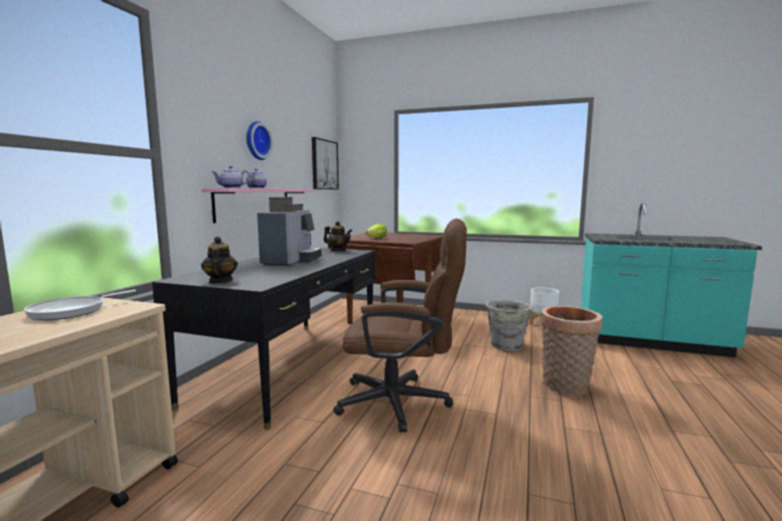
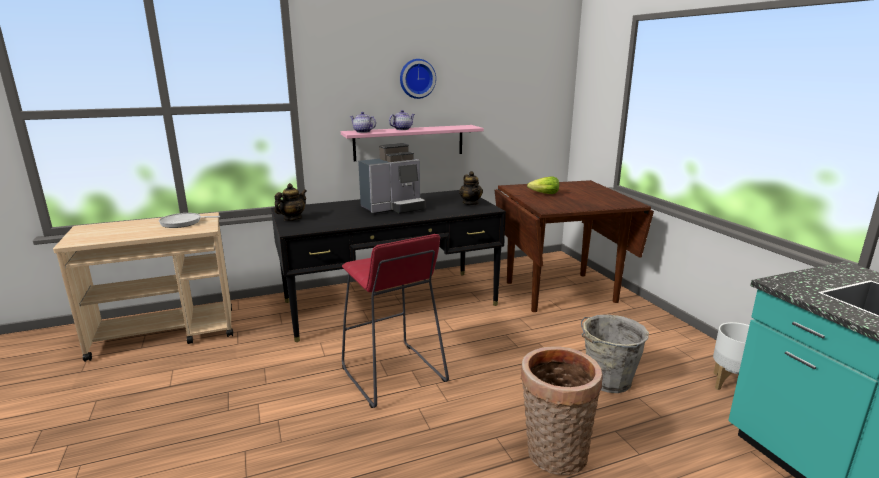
camera: 50 degrees right, 10 degrees up
picture [312,137,339,189] -> none
brown office chair [333,218,467,432] -> red stool [342,234,449,408]

